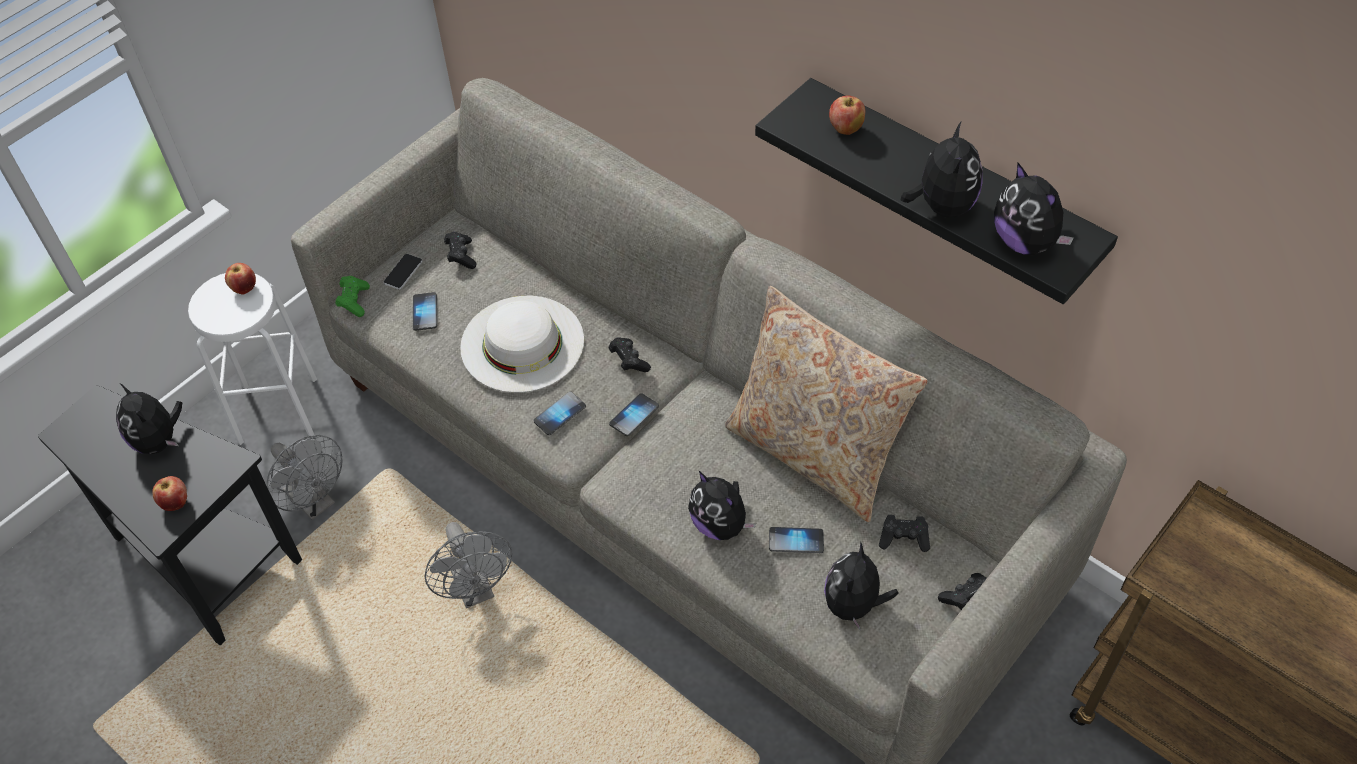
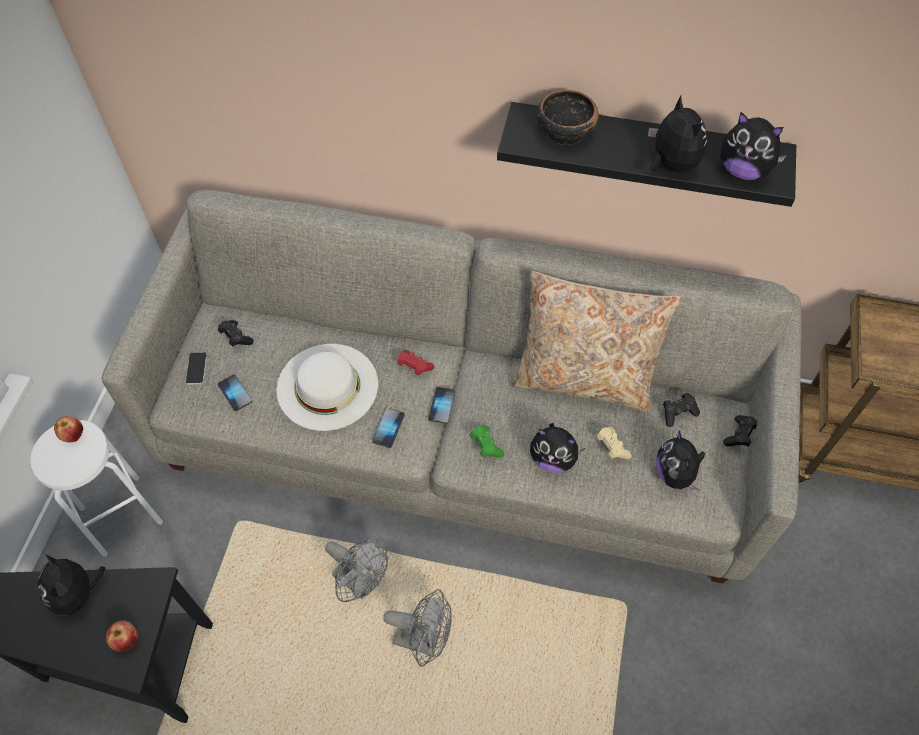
camera: 30 degrees left, 5 degrees up
plush toy [116,384,182,454] -> plush toy turned 45 degrees clockwise [37,554,105,615]
grey fan [267,435,343,520] -> grey fan moved to [383,589,452,666]
green game controller [335,276,370,317] -> green game controller moved to [470,425,504,458]
black game controller [609,337,651,372] -> red game controller [397,350,434,375]
phone [769,527,824,553] -> beige game controller [596,427,631,459]
apple [829,96,865,135] -> bowl [537,90,599,145]

